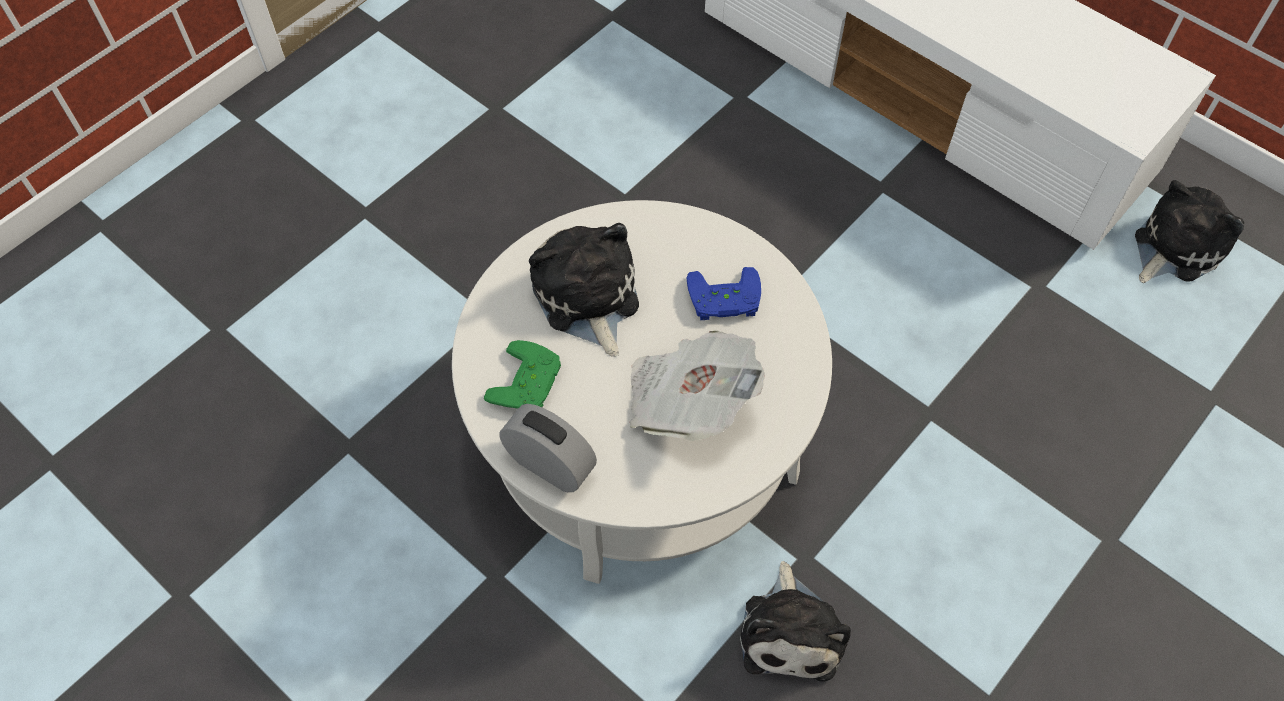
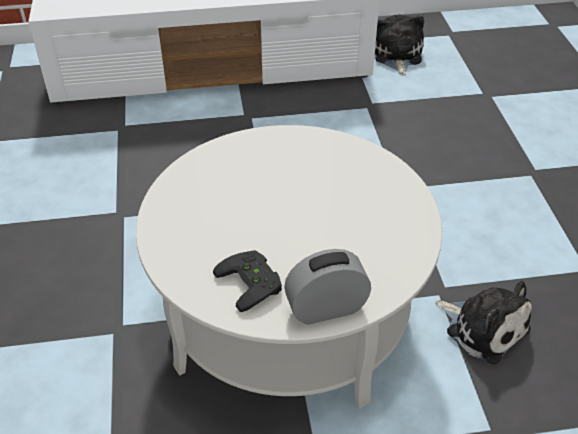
camera: 50 degrees left, 15 degrees down
green game controller [484,340,561,408] -> black game controller [213,250,282,312]
plush toy [529,223,639,357] -> none
newspaper [630,330,765,441] -> none
blue game controller [687,267,761,320] -> none

